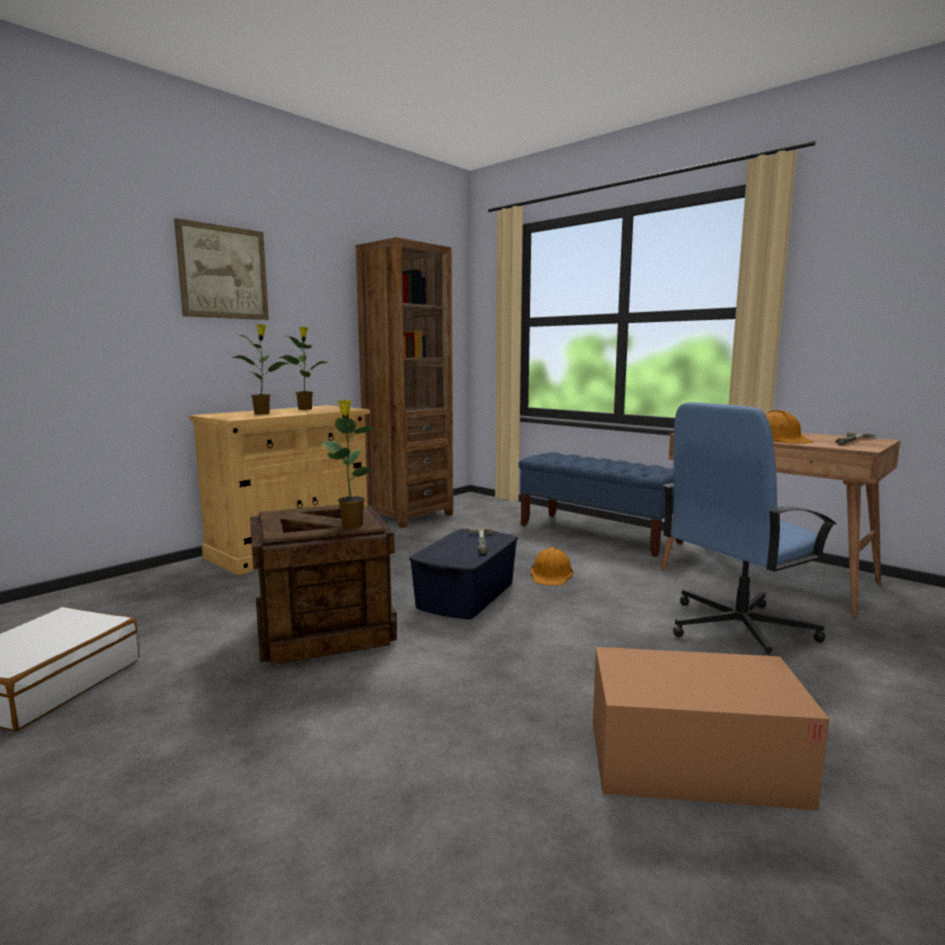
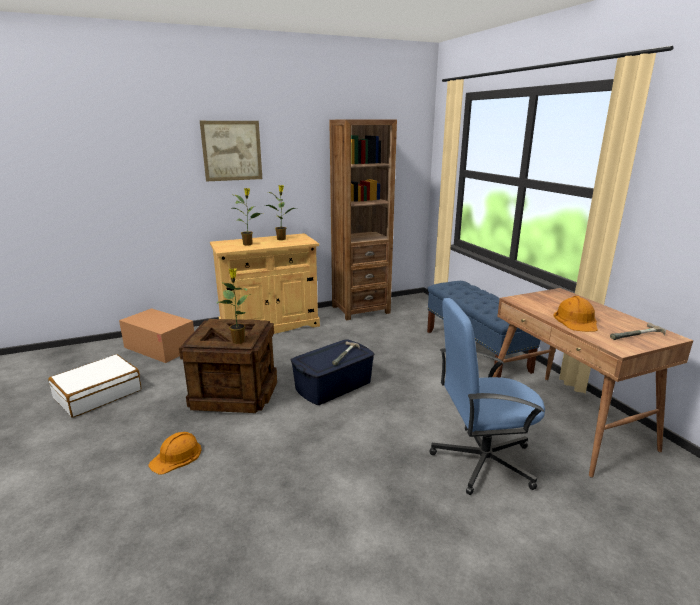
camera: 25 degrees right, 10 degrees up
orange hard hat [531,547,574,585] -> orange hard hat moved to [148,432,202,475]
cardboard box [593,647,829,810] -> cardboard box moved to [119,308,194,363]

